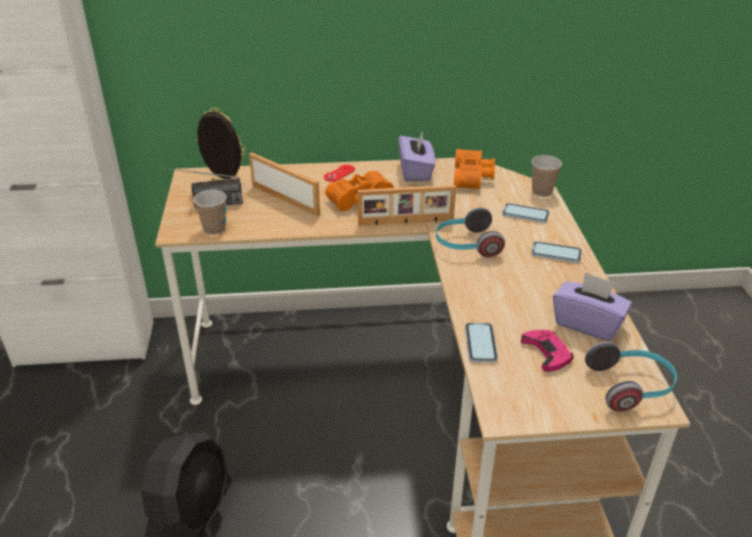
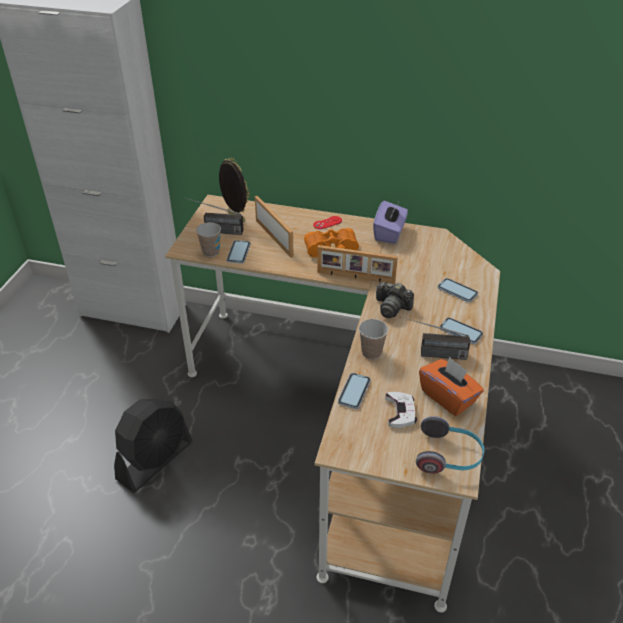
camera: 20 degrees right, 5 degrees up
headphones [436,208,505,257] -> camera [376,282,414,318]
orange binoculars [454,149,495,189] -> none
pink game controller [521,330,573,372] -> white game controller [385,392,417,428]
cup [532,155,562,197] -> cup moved to [359,319,388,359]
purple tissue box [553,272,632,341] -> orange tissue box [419,357,484,416]
none -> phone [227,240,250,263]
none -> radio [401,317,470,360]

